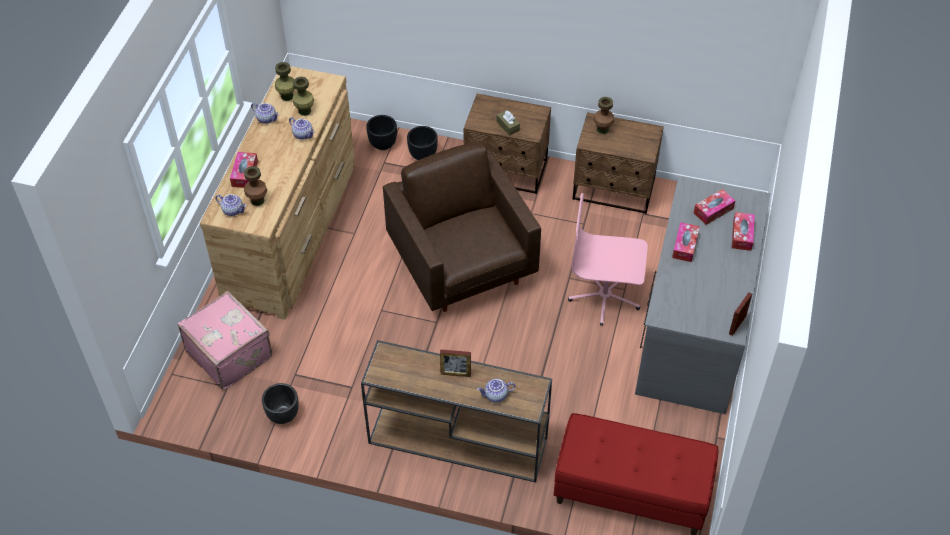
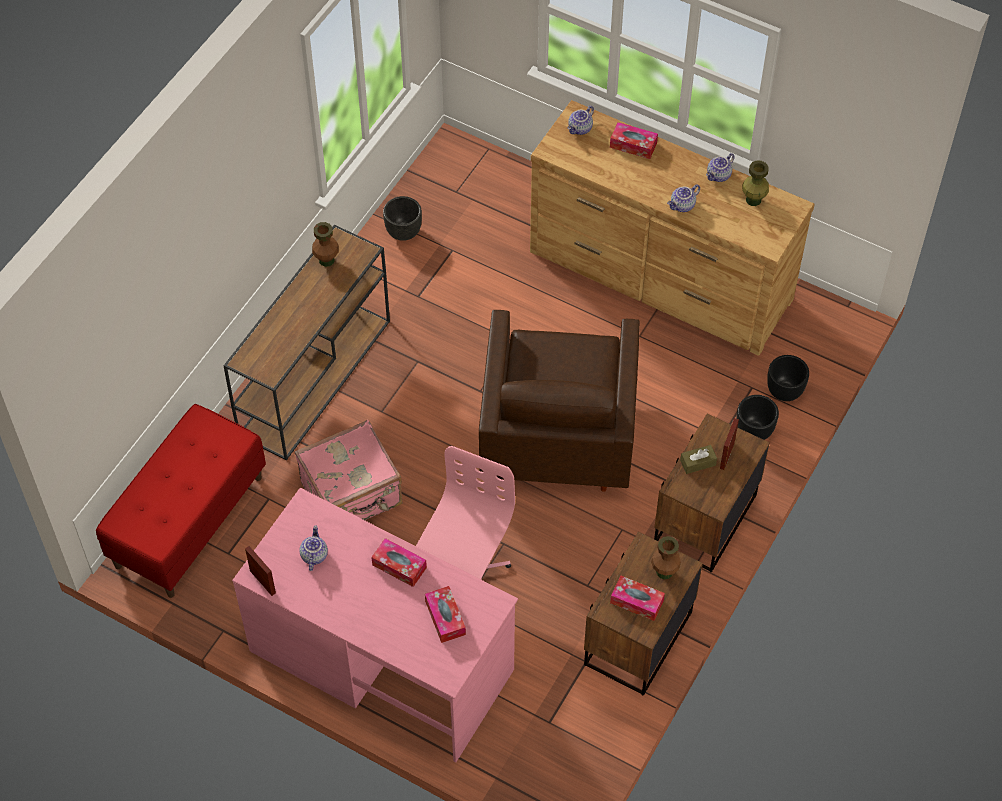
camera: 105 degrees right, 5 degrees up
pink suitcase [178,291,272,390] -> pink suitcase moved to [295,420,403,520]
brown vase [244,166,267,206] -> brown vase moved to [312,222,339,267]
green vase [292,77,314,116] -> none
brown armchair [383,142,541,312] -> brown armchair turned 105 degrees clockwise [479,310,640,492]
picture frame [440,349,471,377] -> picture frame moved to [720,418,739,470]
teapot [477,379,515,403] -> teapot moved to [299,525,328,571]
grey desk [635,176,770,414] -> pink desk [232,488,518,763]
tissue box [732,212,755,251] -> tissue box moved to [610,576,665,621]

